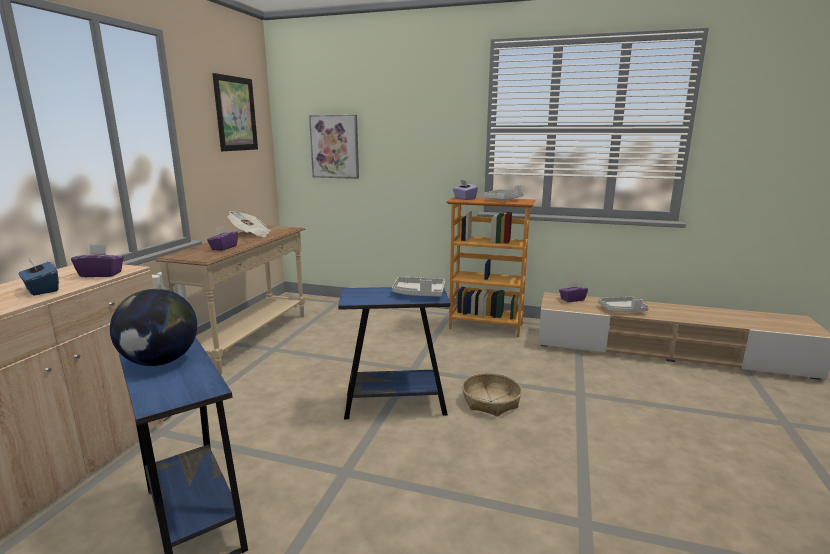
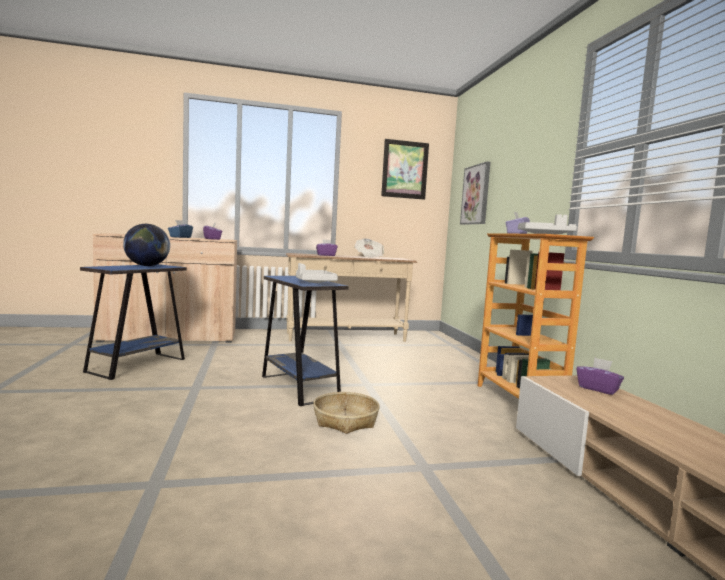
camera: 60 degrees right, 10 degrees down
grey tray [598,297,649,312] -> none

